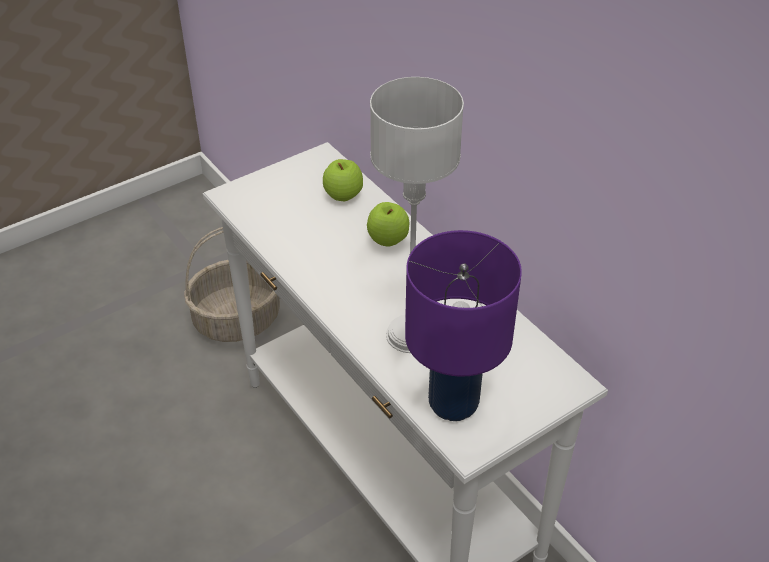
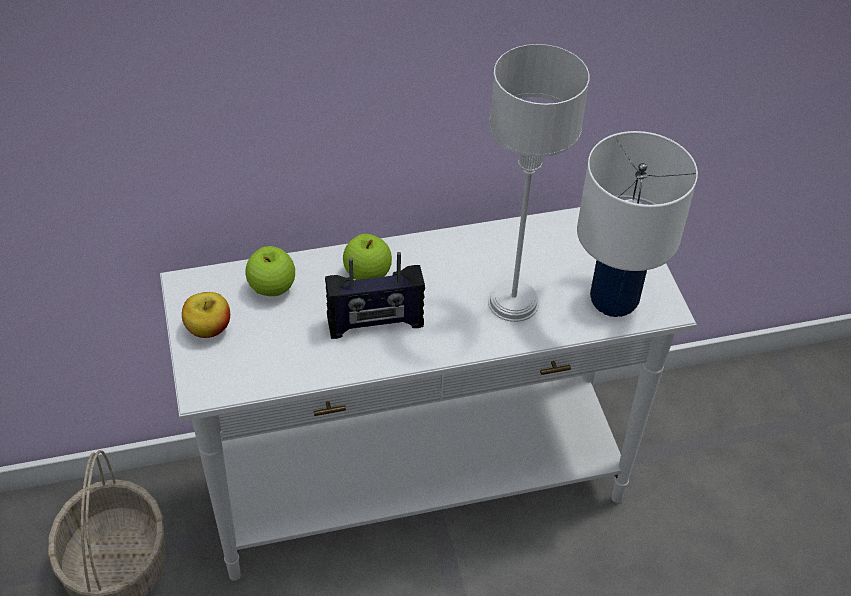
camera: 70 degrees left, 5 degrees up
purple table lamp [405,230,522,421] -> white table lamp [577,131,698,317]
none -> apple [182,292,230,338]
none -> radio [325,252,425,339]

